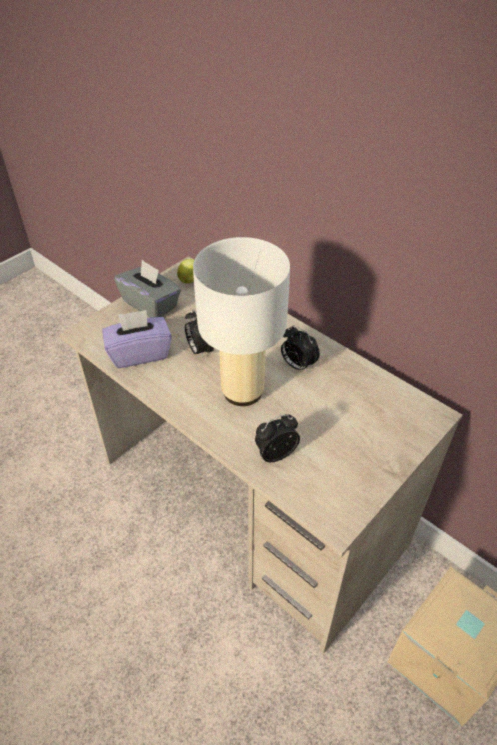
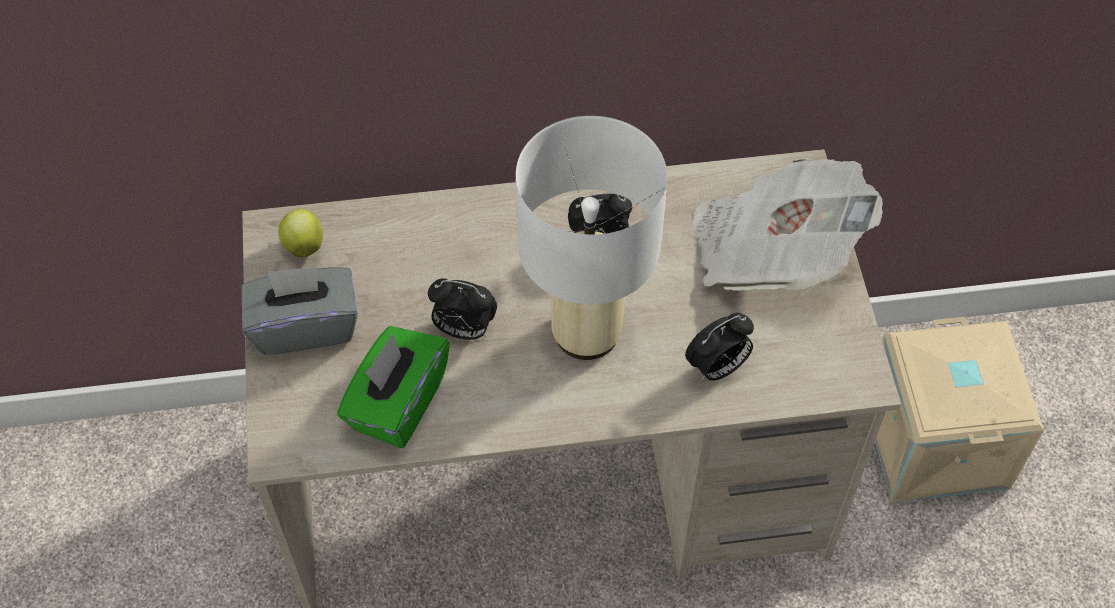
camera: 50 degrees left, 10 degrees up
purple tissue box [102,310,172,368] -> green tissue box [337,326,450,448]
alarm clock [255,414,300,462] -> alarm clock turned 135 degrees counterclockwise [685,313,754,381]
none -> newspaper [693,158,883,291]

